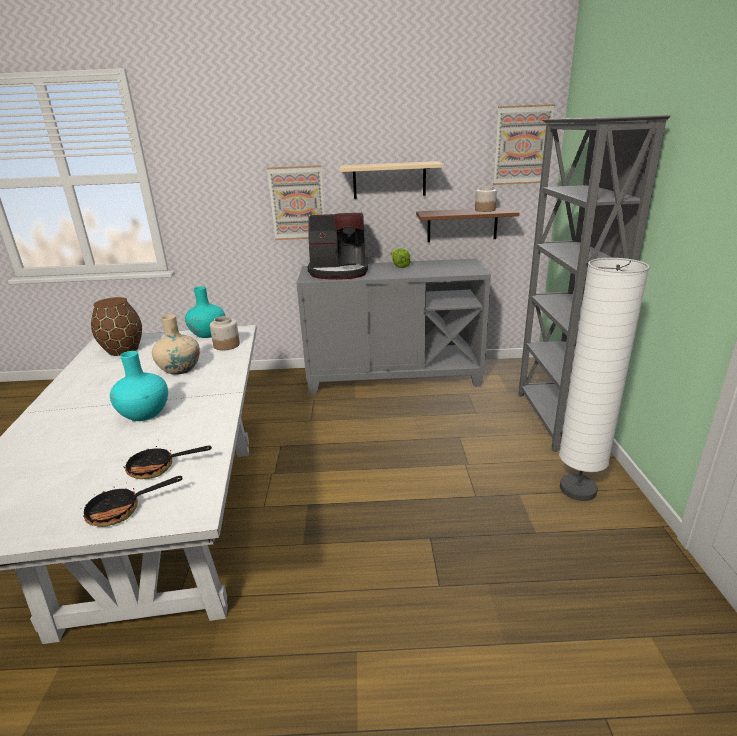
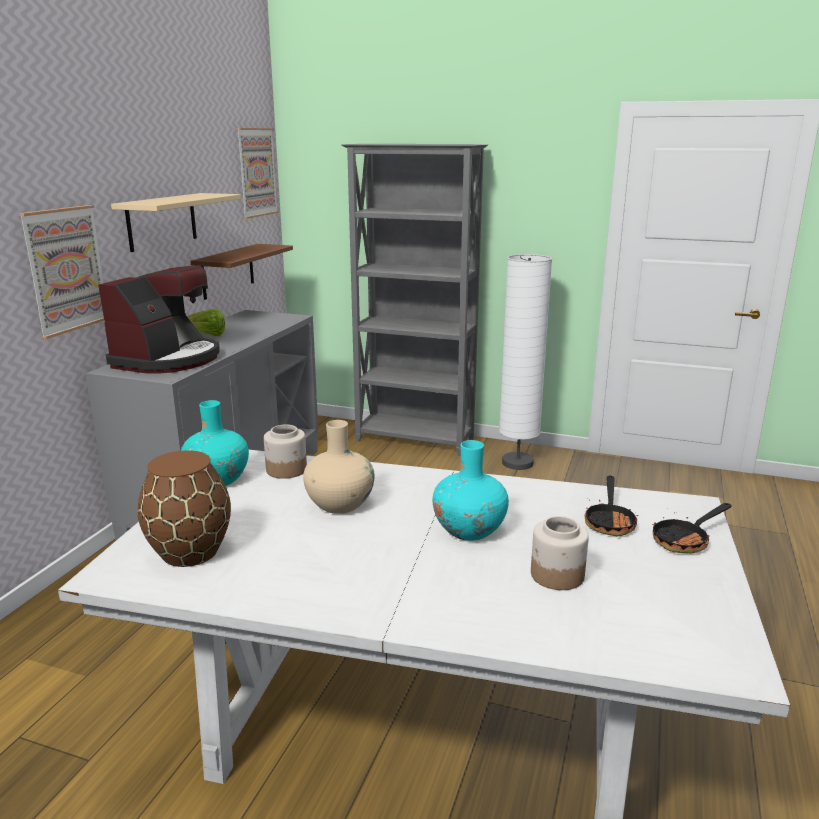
camera: 70 degrees left, 5 degrees down
frying pan [83,476,183,527] -> frying pan turned 60 degrees clockwise [653,503,732,554]
jar [475,186,497,212] -> jar moved to [531,516,589,590]

